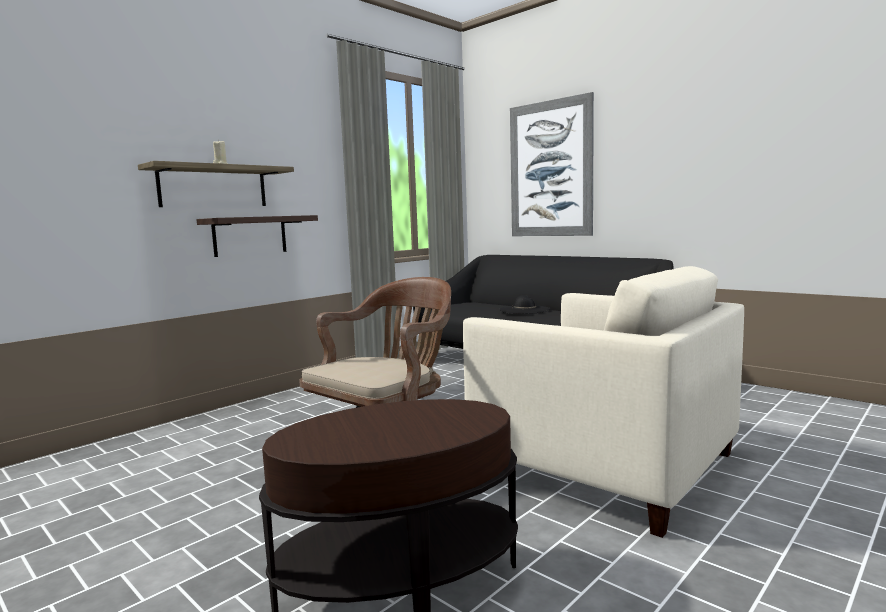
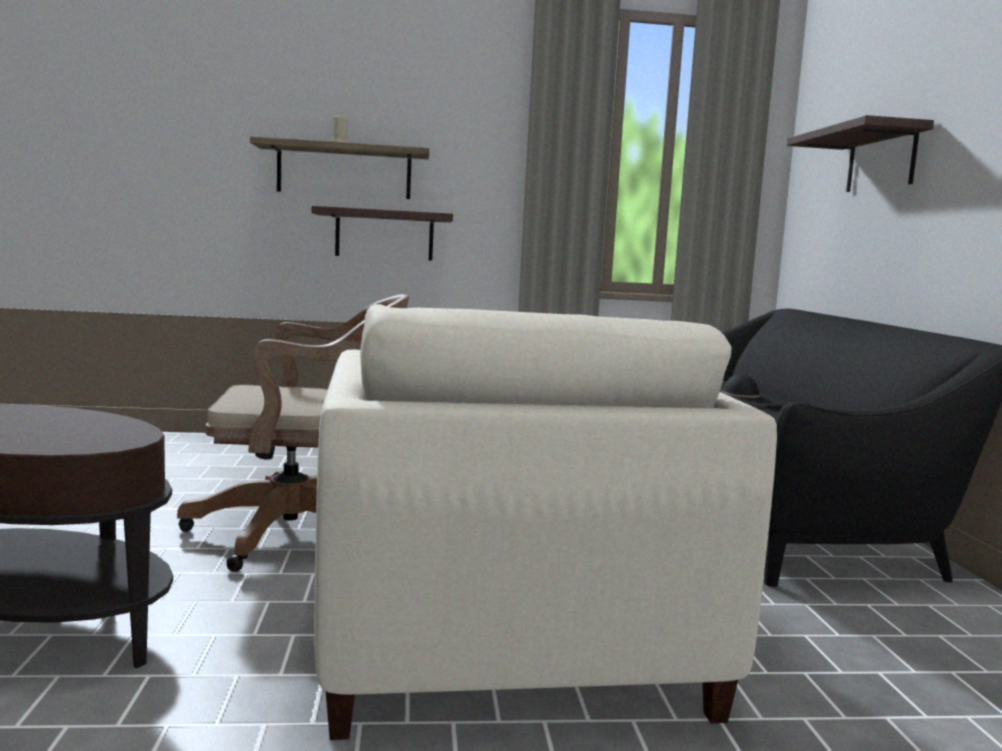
camera: 40 degrees right, 0 degrees up
picture [510,92,594,236] -> shelf [787,115,934,192]

